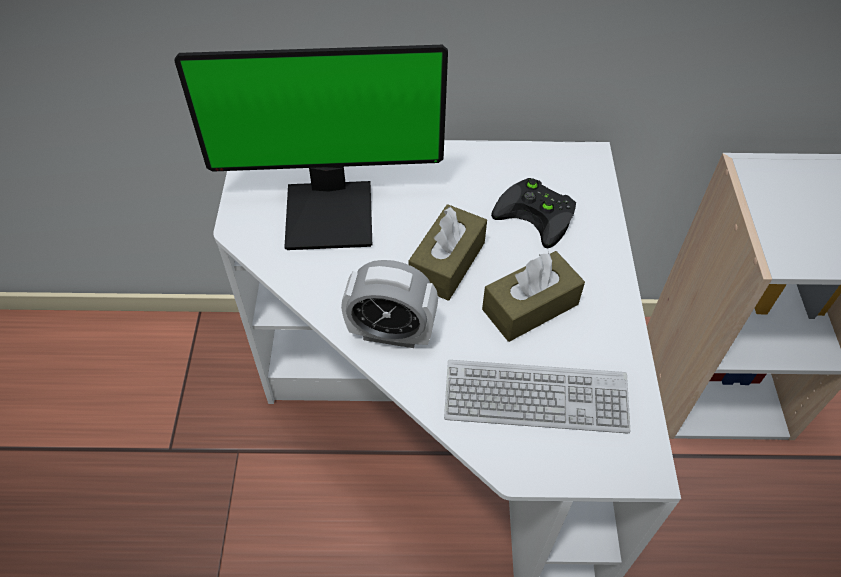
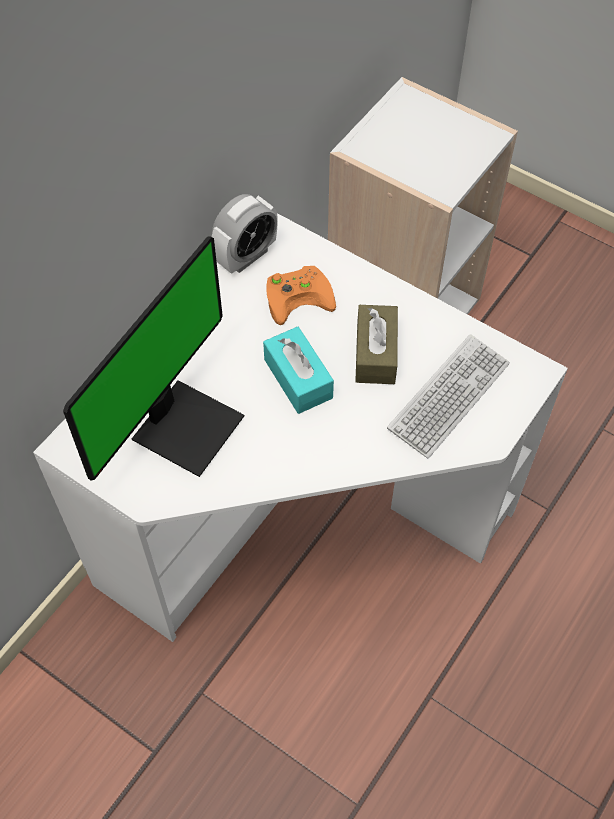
camera: 55 degrees left, 5 degrees up
alarm clock [341,260,438,348] -> alarm clock moved to [212,194,278,274]
brown tissue box [408,204,487,301] -> turquoise tissue box [263,326,334,414]
black game controller [491,178,576,249] -> orange game controller [266,266,336,325]

